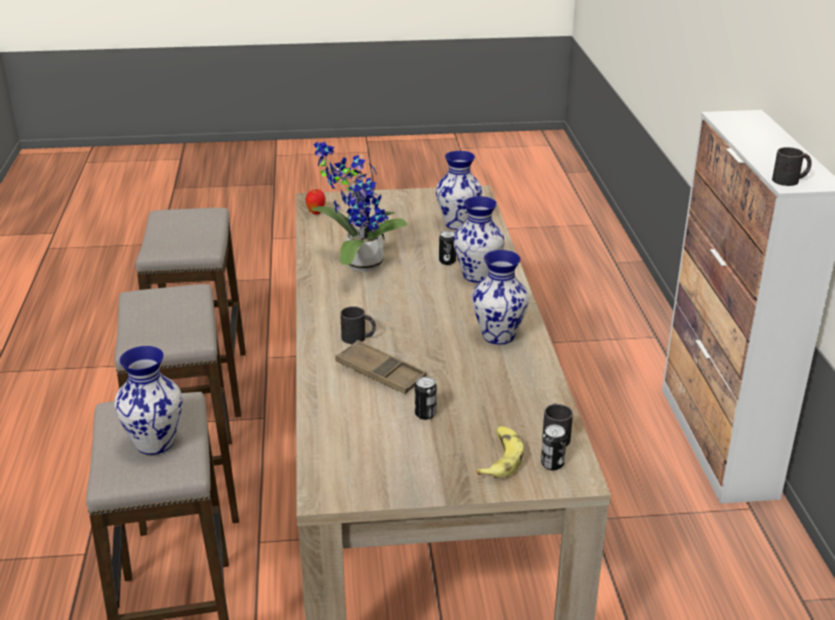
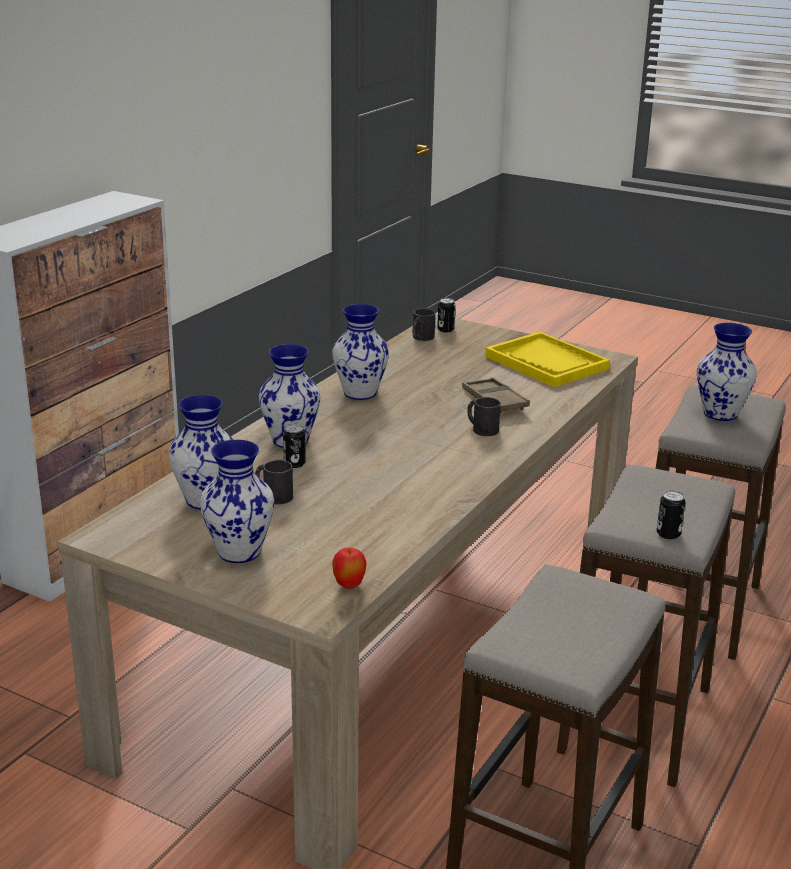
camera: 145 degrees left, 5 degrees down
potted plant [312,141,407,272] -> none
can [415,377,437,420] -> can moved to [657,490,685,539]
banana [476,426,524,478] -> none
black mug [772,147,812,186] -> black mug moved to [255,460,293,504]
none -> vase [200,440,274,563]
none -> yellow tray [485,332,610,387]

